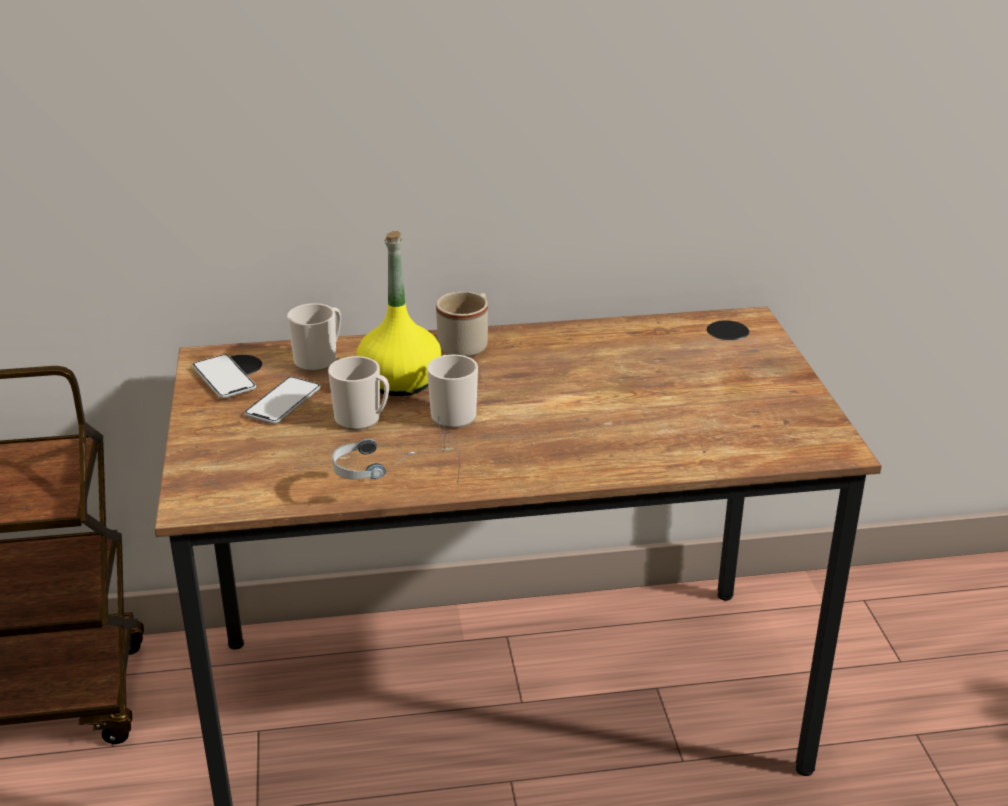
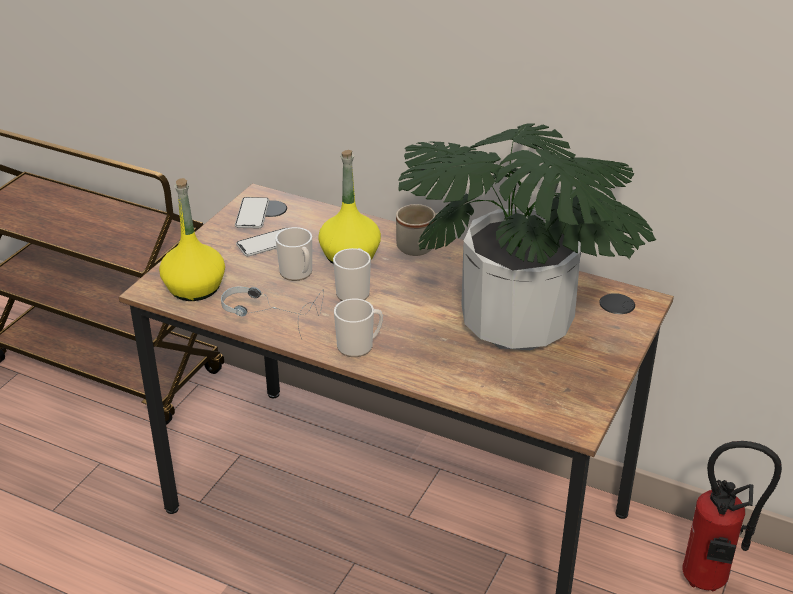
camera: 35 degrees right, 5 degrees up
mug [287,303,341,372] -> mug moved to [334,299,383,357]
none -> yellow bottle [159,178,225,301]
none -> potted plant [398,123,656,350]
none -> fire extinguisher [682,441,782,591]

